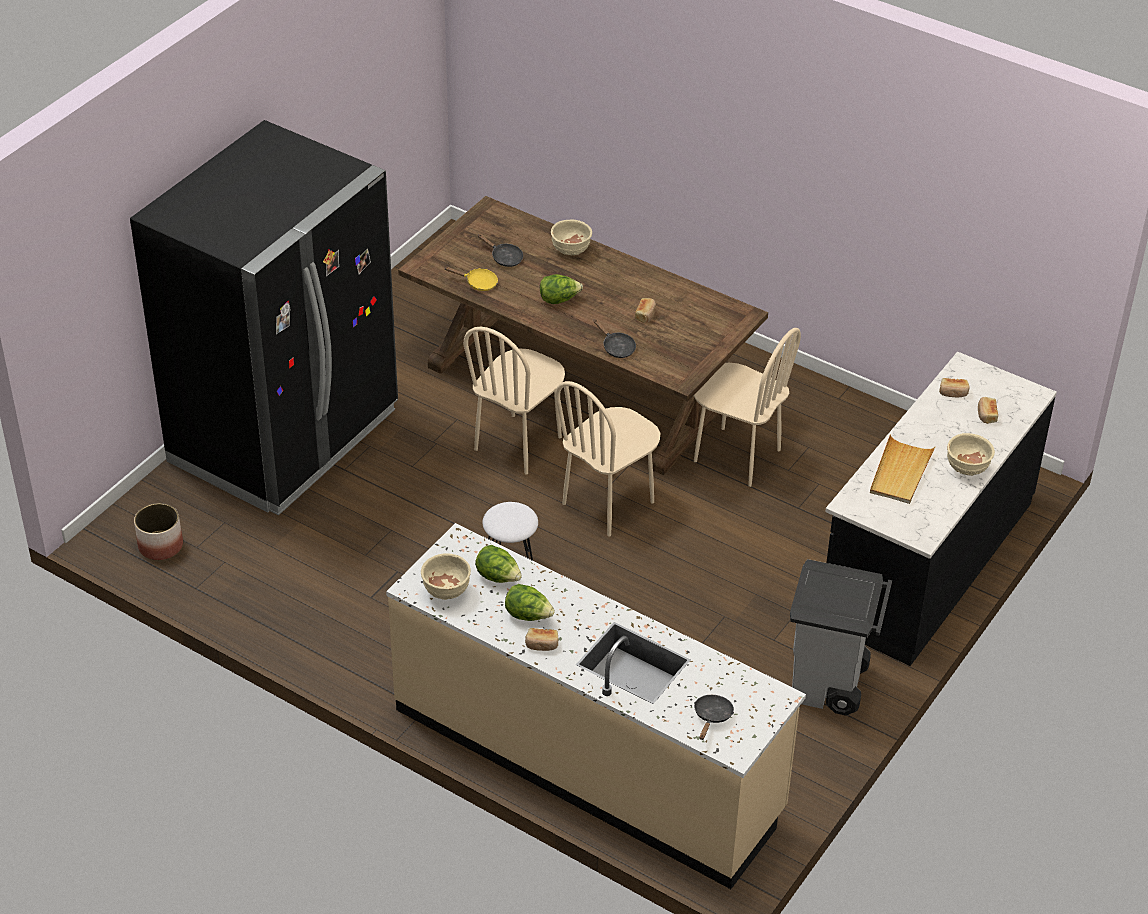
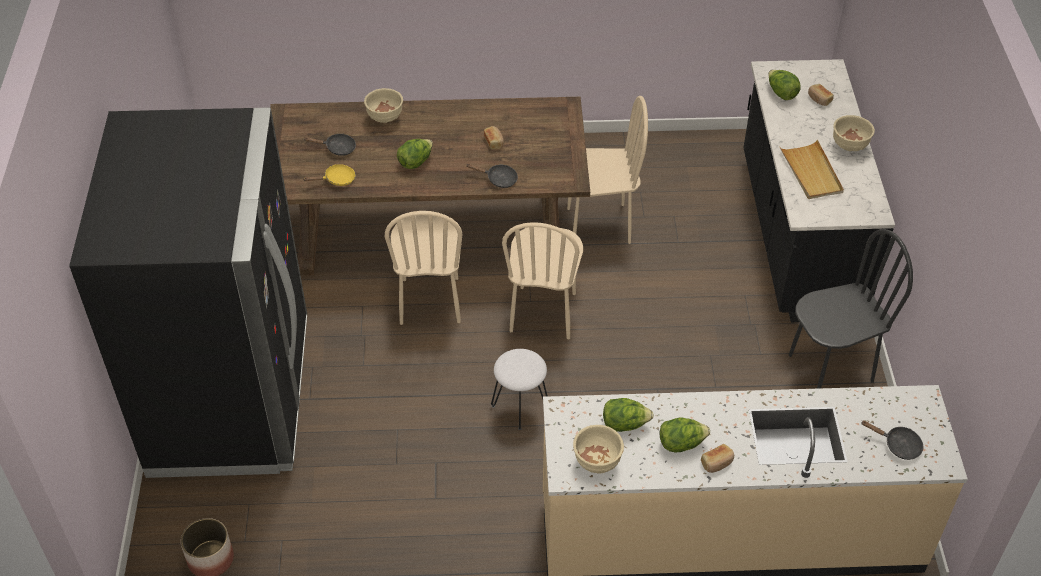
camera: 35 degrees left, 5 degrees up
black frying pan [694,695,734,740] -> black frying pan turned 135 degrees clockwise [861,420,923,460]
grey trash can [790,559,892,716] -> black chair [789,229,913,389]
bread [939,378,970,397] -> lettuce [768,70,800,100]

